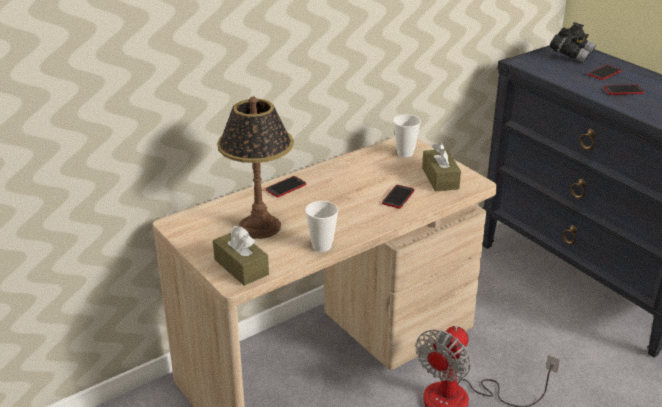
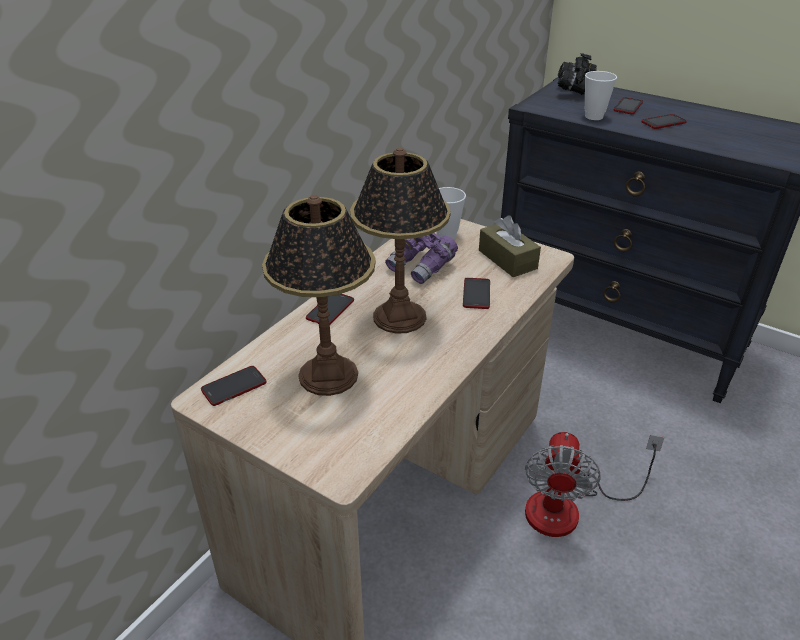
camera: 20 degrees left, 5 degrees up
brown tissue box [213,226,269,286] -> none
cup [305,201,339,252] -> cup moved to [585,71,617,120]
none -> phone [201,366,267,406]
none -> table lamp [350,148,451,334]
none -> purple binoculars [385,233,458,284]

